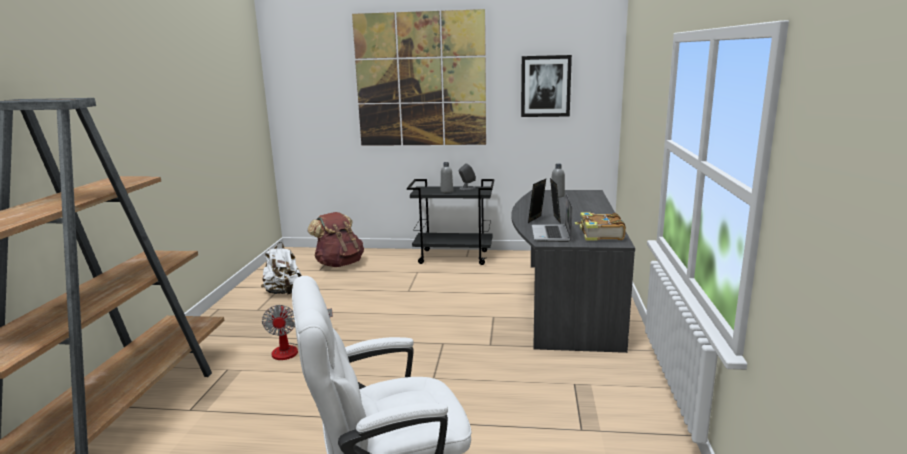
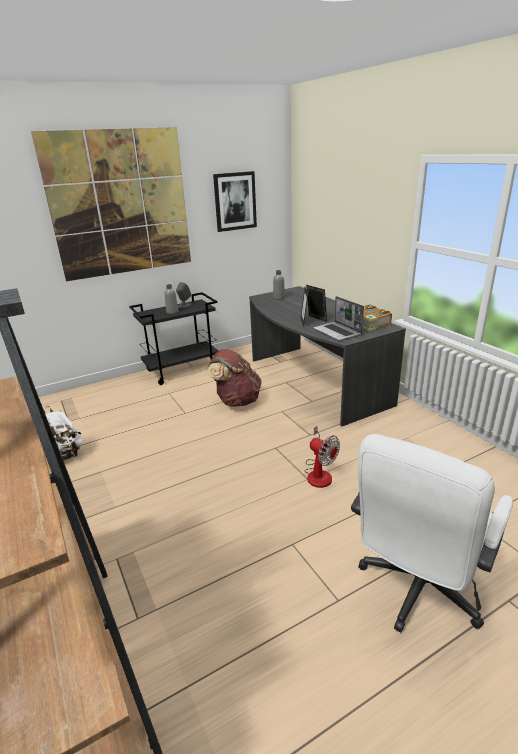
camera: 35 degrees left, 10 degrees up
fan [262,305,333,360] -> fan moved to [305,426,340,488]
brown backpack [308,212,364,267] -> brown backpack moved to [208,349,262,407]

